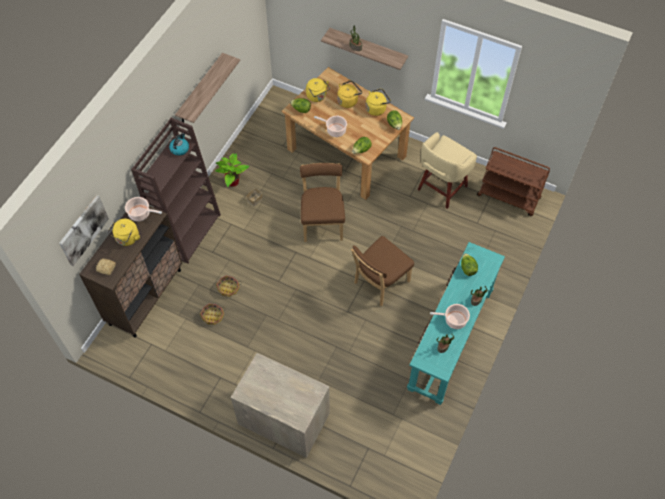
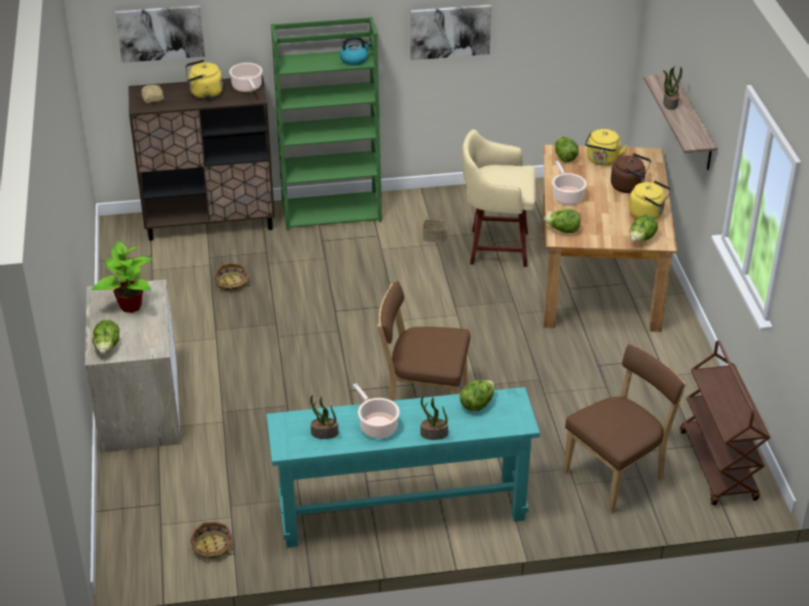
camera: 55 degrees right, 20 degrees down
brown bookcase [131,118,221,264] -> green bookcase [271,17,382,230]
shelf [175,53,240,123] -> picture [410,4,492,60]
potted plant [215,153,250,187] -> potted plant moved to [92,241,153,313]
basket [216,275,242,297] -> basket moved to [191,522,234,559]
brown chair [300,163,345,242] -> brown chair moved to [563,344,686,513]
yellow kettle [337,80,362,108] -> brown kettle [611,153,651,193]
beige stool [418,132,477,209] -> beige stool moved to [462,129,536,267]
none -> lettuce [92,320,120,354]

